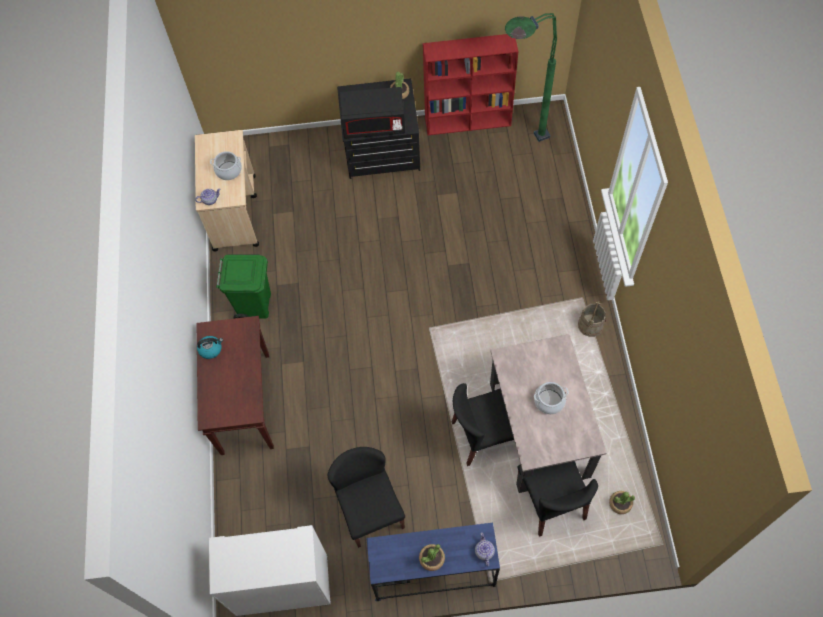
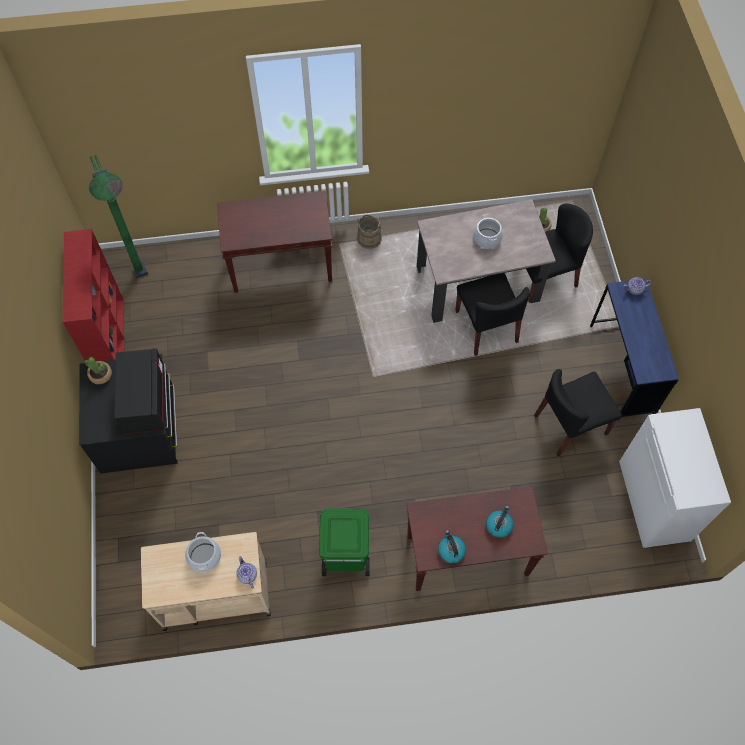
camera: 95 degrees left, 0 degrees up
potted plant [419,544,445,571] -> none
none -> brown console table [217,191,332,293]
none -> kettle [486,506,513,538]

